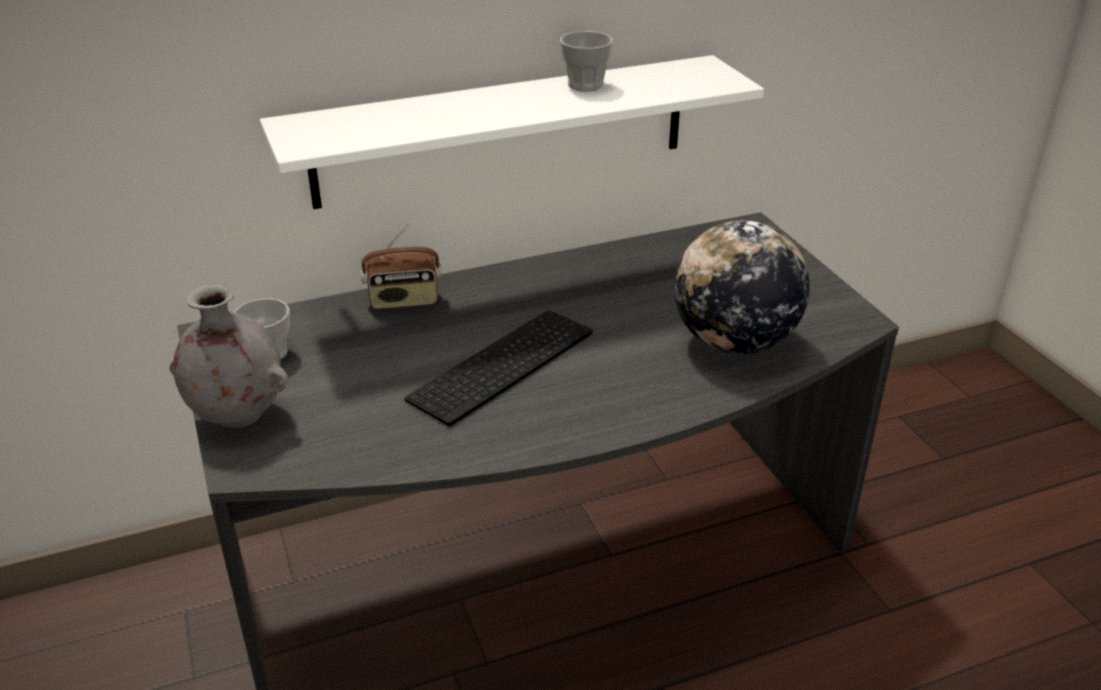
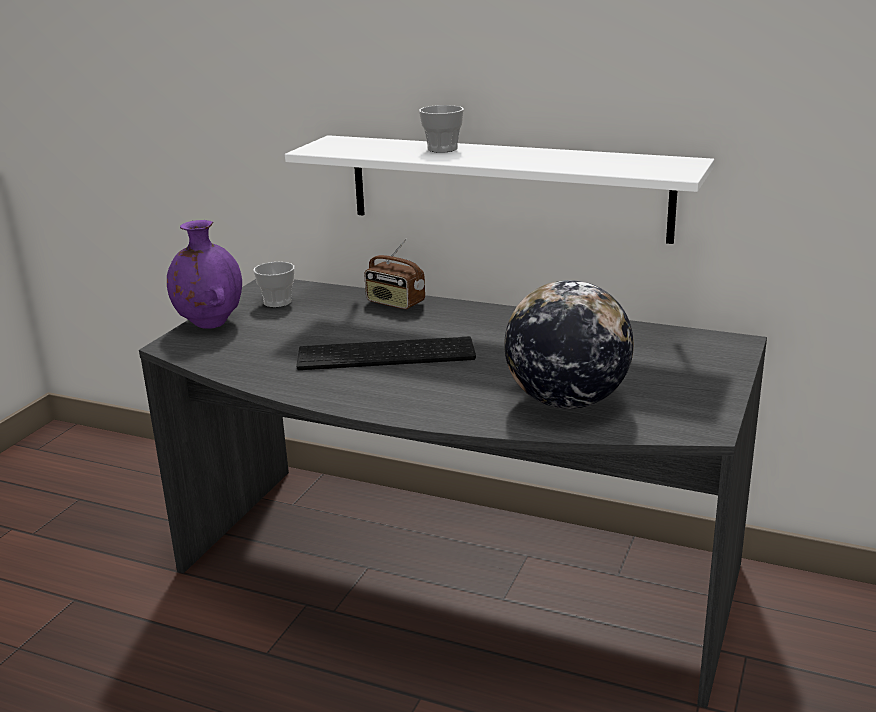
camera: 45 degrees right, 10 degrees down
grey vase [170,283,288,428] -> purple vase [167,220,242,329]
cup [560,31,613,91] -> cup moved to [419,105,464,153]

